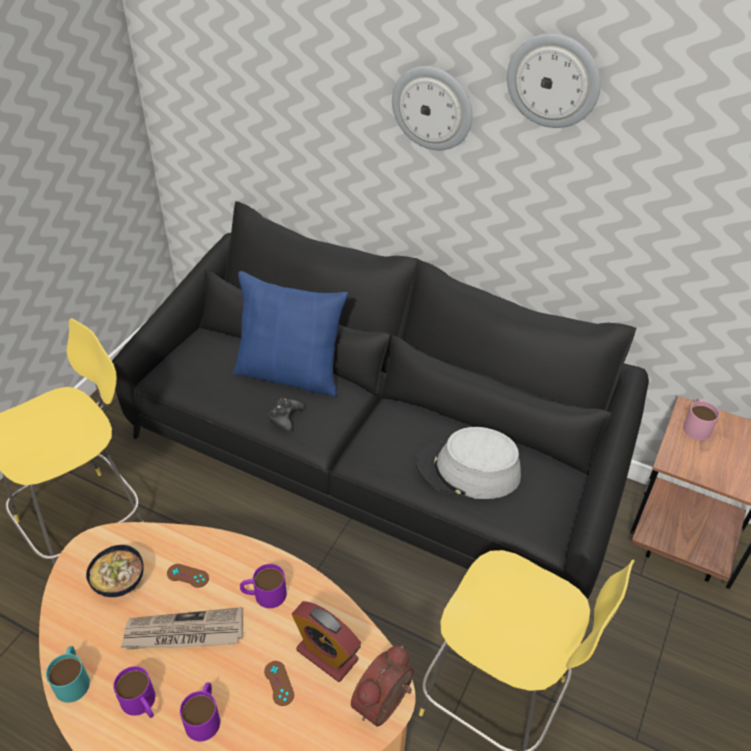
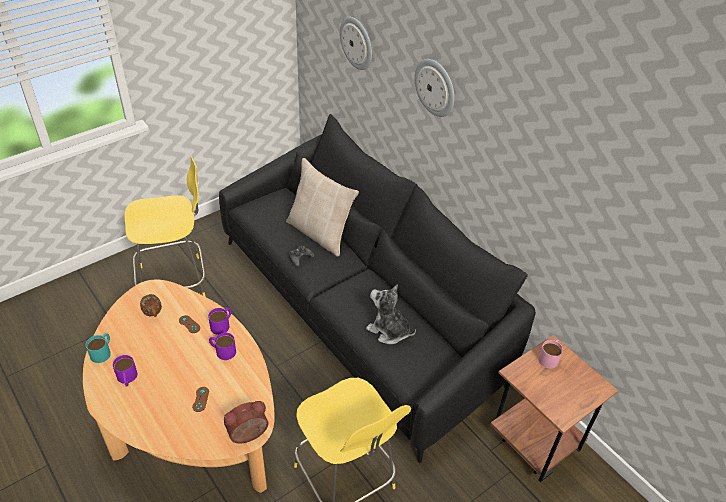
camera: 25 degrees right, 0 degrees up
bowl [86,545,144,597] -> brown mug [140,294,162,317]
newspaper [121,607,243,650] -> none
purple mug [180,682,220,741] -> purple mug moved to [208,308,232,335]
blue pillow [233,271,348,397] -> beige pillow [286,158,359,257]
alarm clock [292,601,361,682] -> none
grey hat [416,427,521,499] -> plush toy [366,284,416,344]
wall clock [507,34,601,128] -> wall clock moved to [340,17,372,70]

